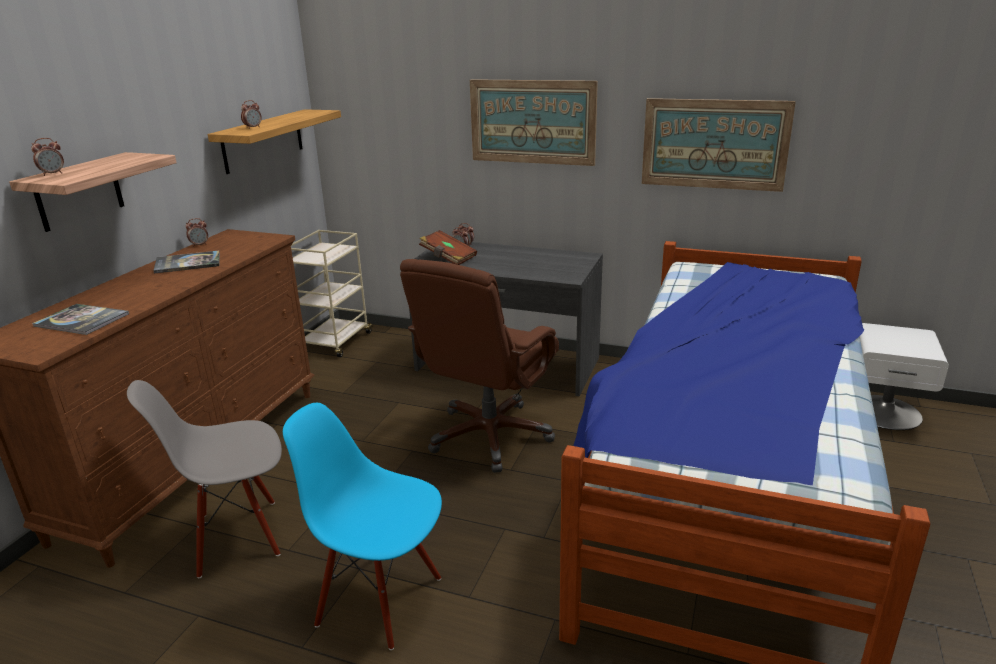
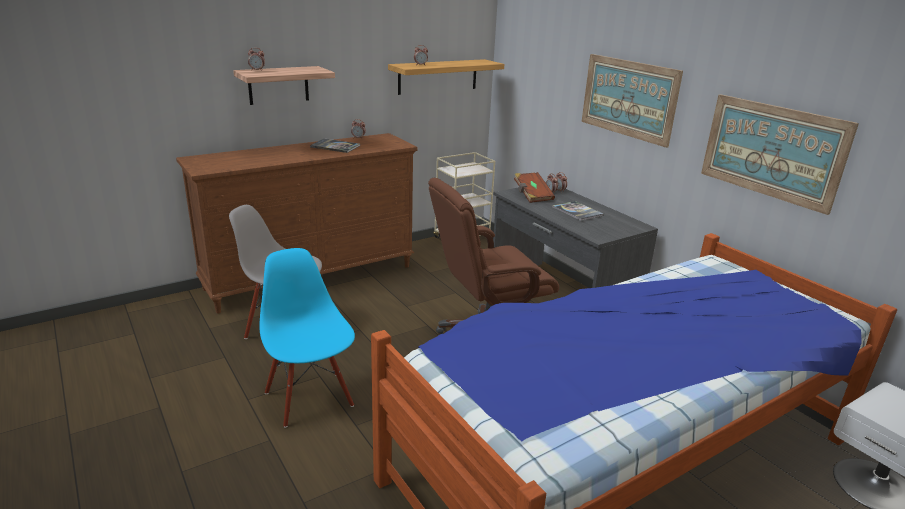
camera: 35 degrees right, 0 degrees up
book [32,304,129,335] -> book moved to [552,201,604,221]

